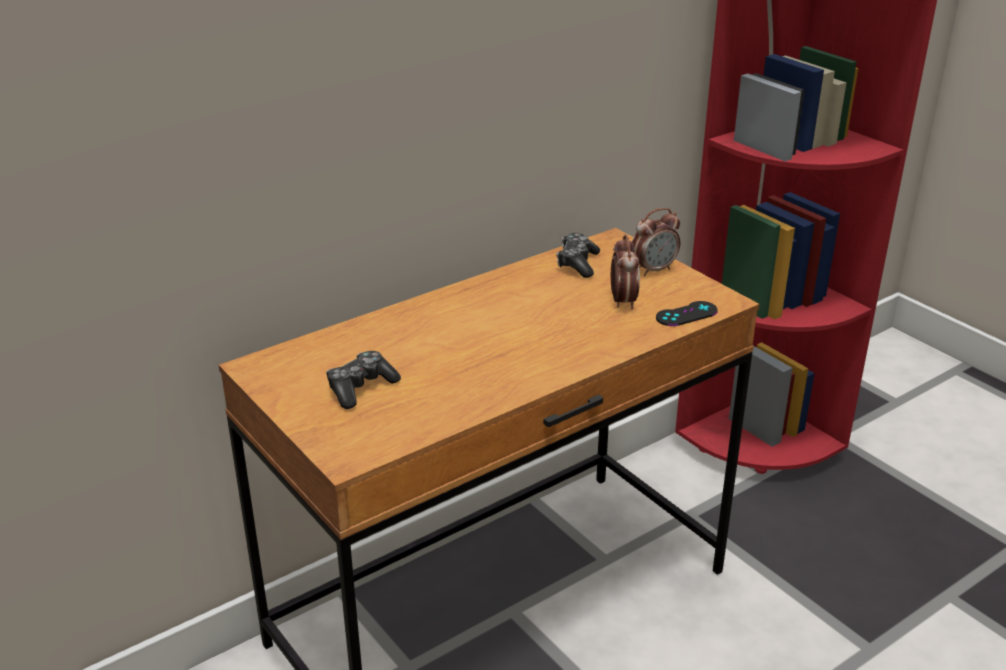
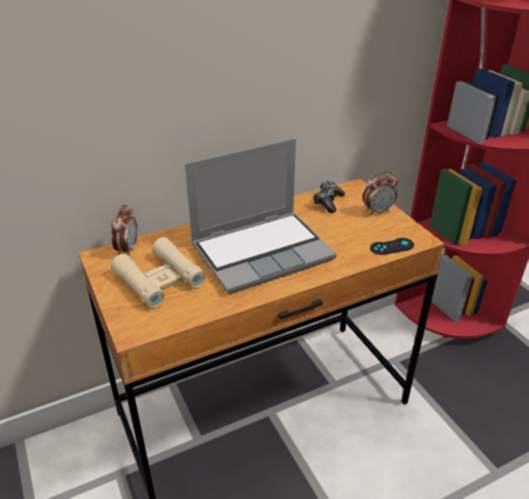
camera: 10 degrees right, 5 degrees up
game controller [326,351,401,409] -> beige binoculars [111,237,206,308]
alarm clock [611,234,640,309] -> alarm clock moved to [111,204,138,256]
none -> laptop [185,138,337,294]

